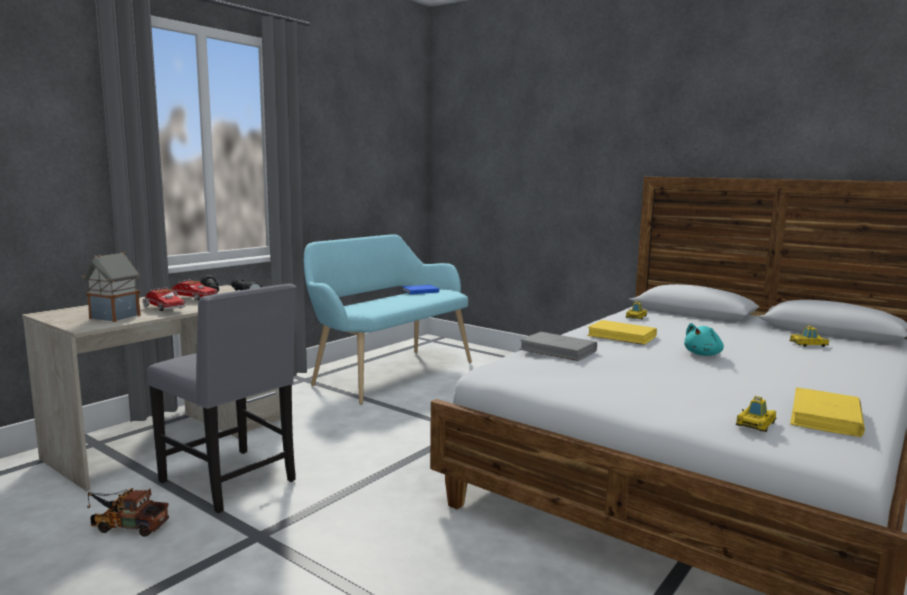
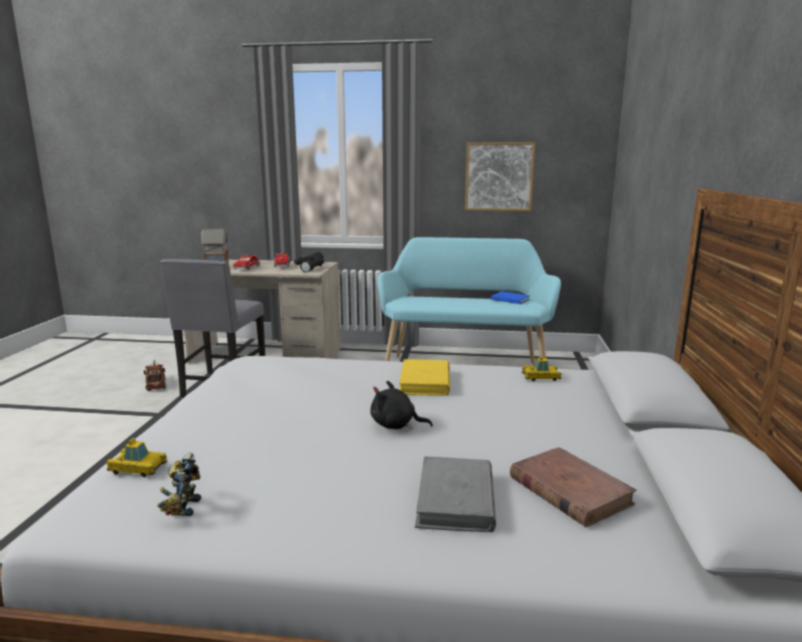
camera: 60 degrees right, 5 degrees up
grey book [519,332,597,361] -> grey book moved to [415,457,496,532]
turquoise plush toy [684,323,724,356] -> black plush toy [370,381,433,430]
toy car [789,325,829,347] -> brown book [510,447,637,527]
yellow book [790,387,865,437] -> toy robot [157,452,201,516]
none -> picture [465,142,535,211]

